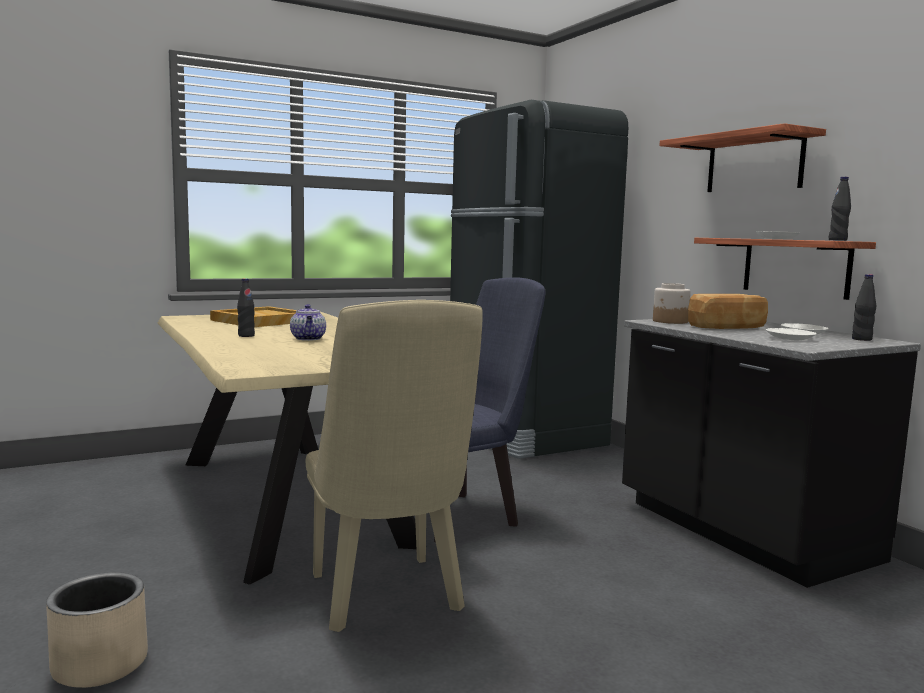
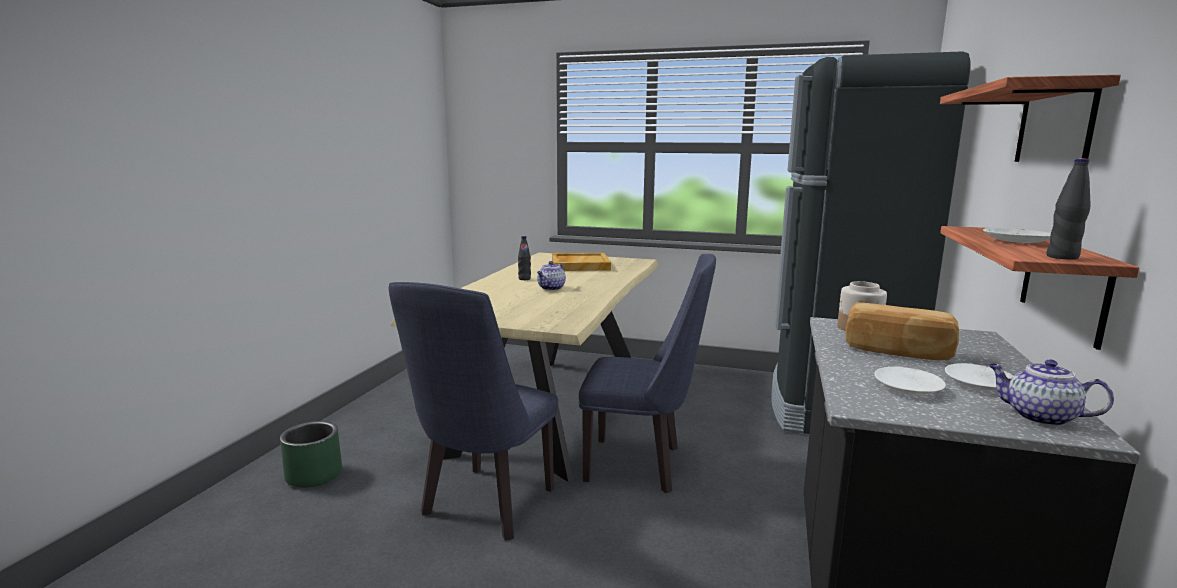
camera: 45 degrees right, 5 degrees up
beige planter [46,572,148,688] -> green planter [280,421,342,488]
beige chair [306,300,483,632] -> blue chair [388,282,558,540]
black bottle [852,274,876,341] -> teapot [988,359,1114,426]

